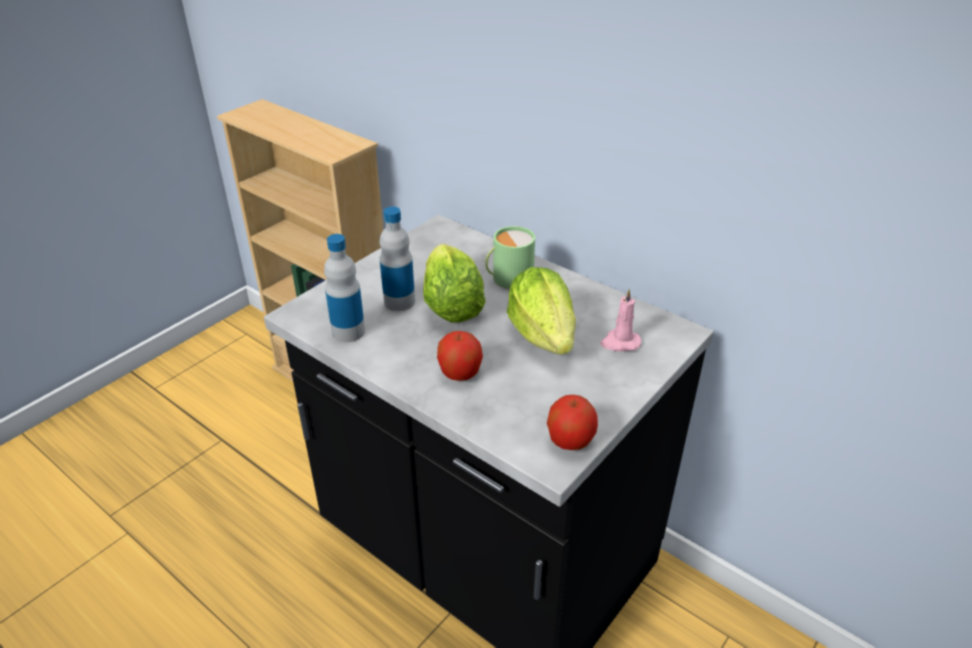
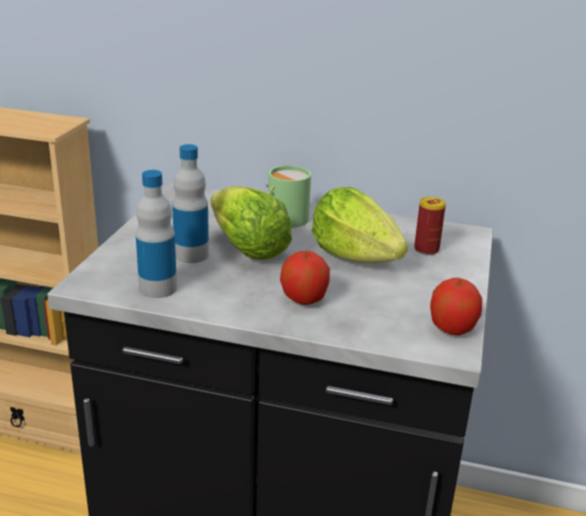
camera: 25 degrees left, 10 degrees down
pink candle [600,289,641,352] -> can [414,197,446,255]

